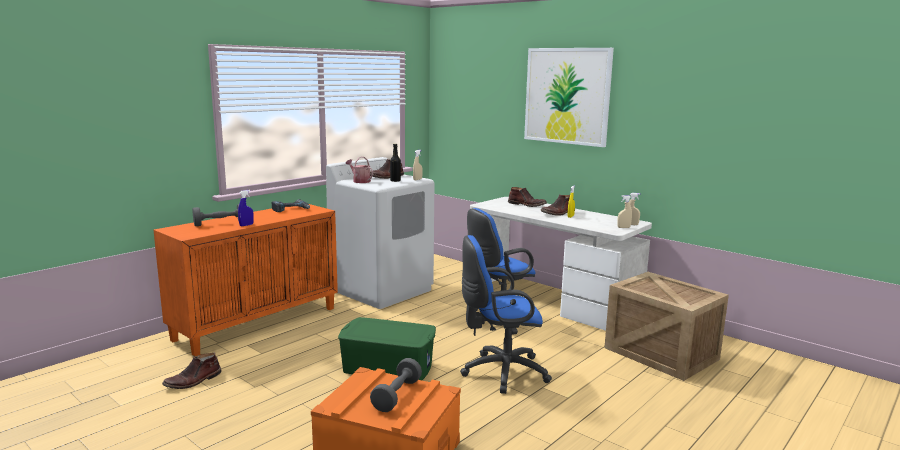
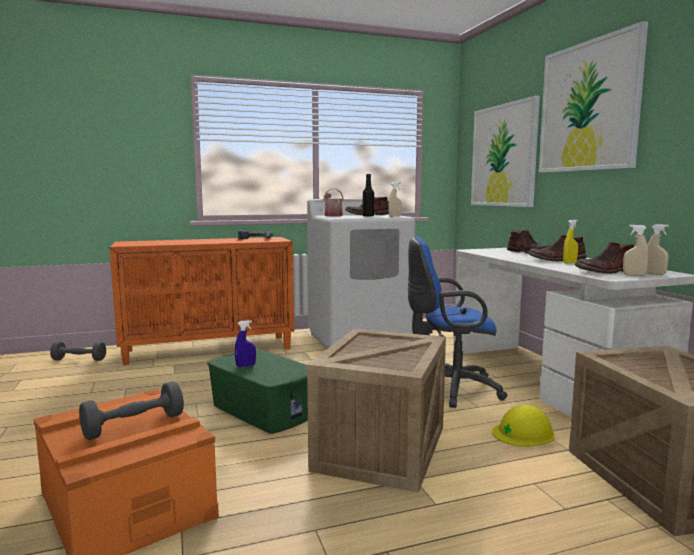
camera: 30 degrees right, 5 degrees down
brown boot [162,353,222,389] -> brown boot moved to [574,242,634,274]
grey dumbbell [193,204,239,226] -> grey dumbbell moved to [50,341,106,361]
blue spray bottle [238,190,254,226] -> blue spray bottle moved to [235,320,256,367]
blue office chair [460,235,552,394] -> crate [307,329,446,493]
none -> picture [471,96,540,207]
none -> yellow hard hat [492,405,555,447]

